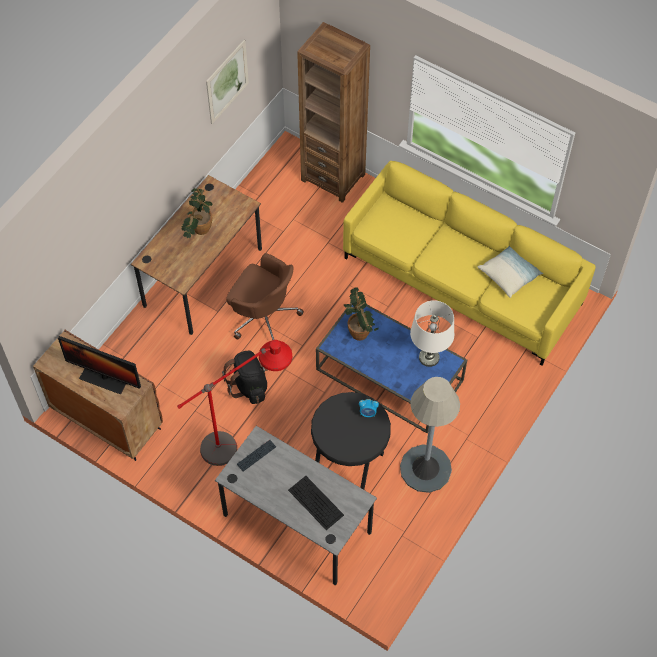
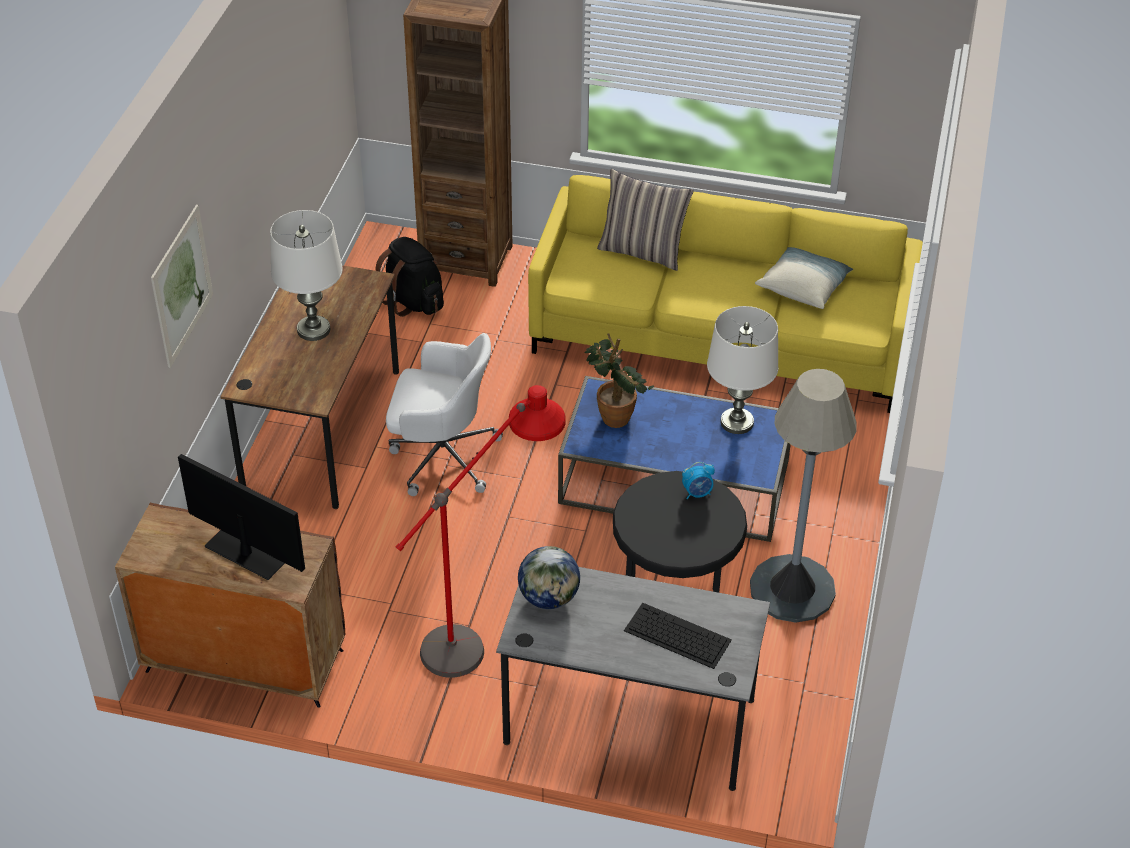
camera: 20 degrees left, 15 degrees down
monitor [58,336,141,394] -> monitor turned 150 degrees counterclockwise [178,454,305,580]
potted plant [181,188,212,238] -> white table lamp [270,210,343,341]
picture [206,40,249,124] -> picture moved to [151,204,213,368]
black backpack [222,350,268,404] -> black backpack moved to [375,237,444,317]
brown office chair [226,253,304,340] -> white office chair [386,333,503,496]
keyboard [237,440,276,471] -> globe [518,546,580,609]
none -> pillow [597,169,694,271]

